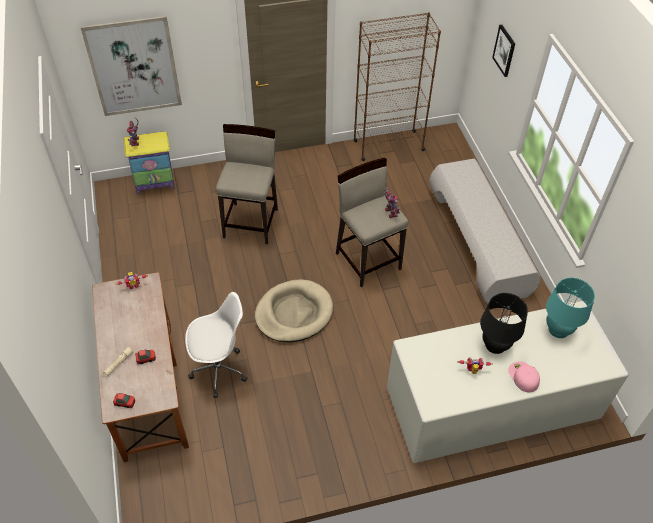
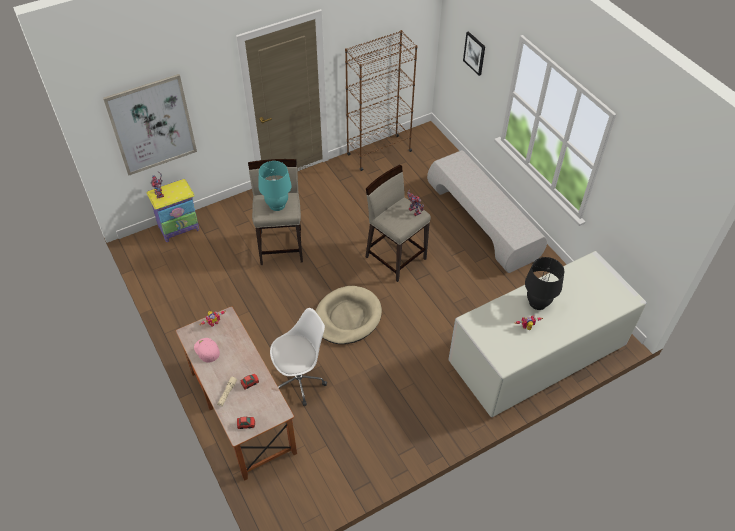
camera: 15 degrees left, 0 degrees up
pink cap [508,361,540,393] -> pink cap moved to [194,338,220,363]
turquoise table lamp [546,278,595,338] -> turquoise table lamp moved to [259,161,292,211]

